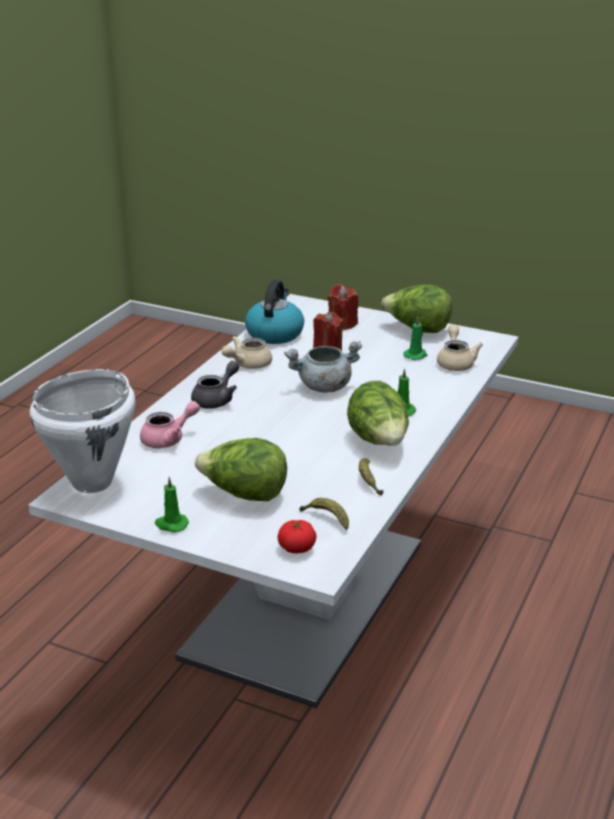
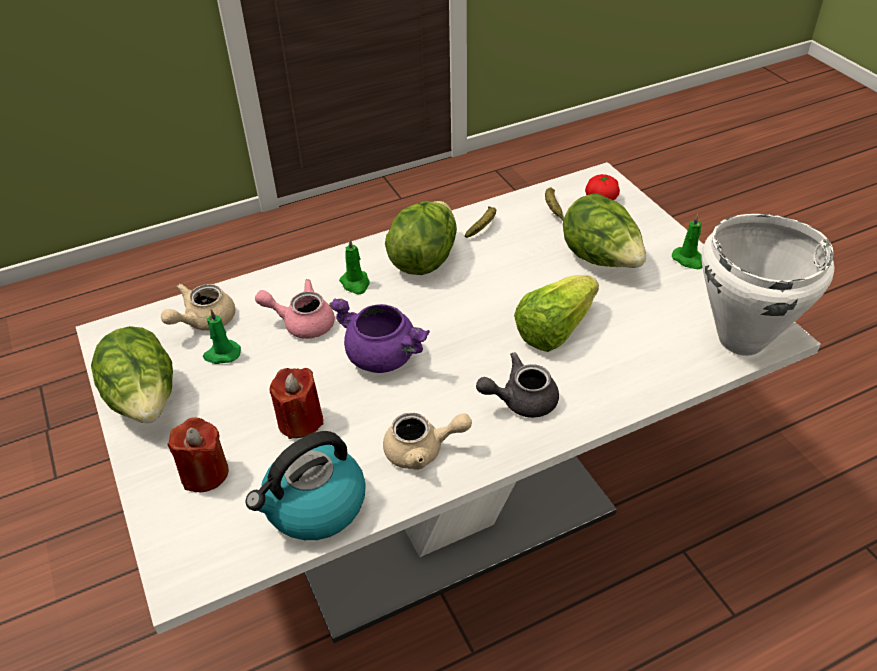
camera: 140 degrees left, 15 degrees up
pink teapot [140,401,200,448] -> pink teapot moved to [255,279,335,339]
grey cooking pot [284,341,362,393] -> purple cooking pot [329,299,430,373]
none -> lettuce [514,275,599,352]

